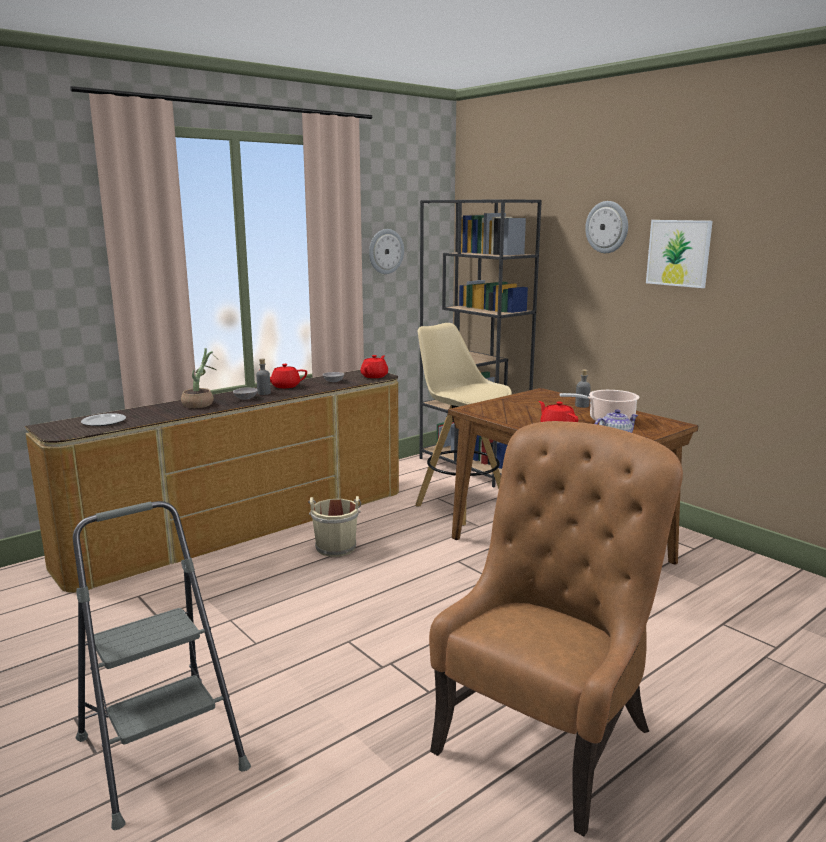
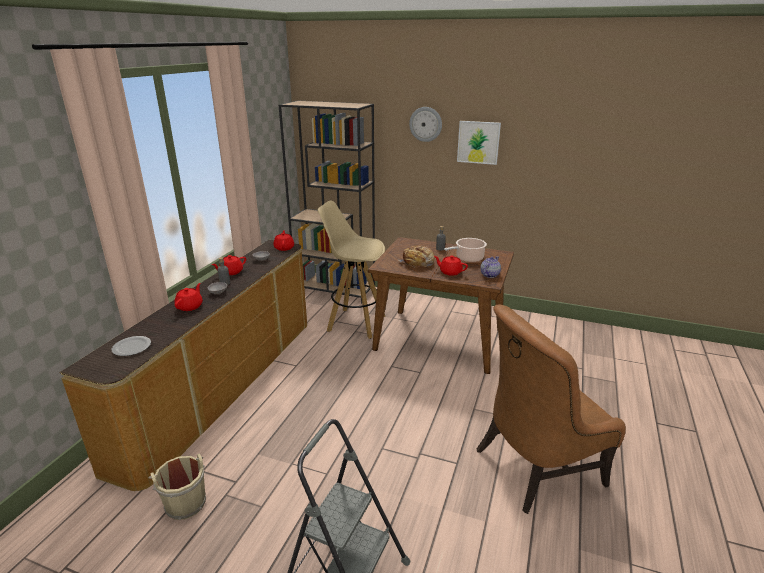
camera: 30 degrees left, 10 degrees up
potted plant [181,348,216,408] -> red teapot [175,283,203,311]
beige bucket [308,496,361,557] -> beige bucket moved to [149,453,206,520]
wall clock [369,229,404,274] -> none
brown chair [429,421,683,836] -> brown chair turned 120 degrees counterclockwise [477,305,626,514]
none -> bread [398,245,435,268]

